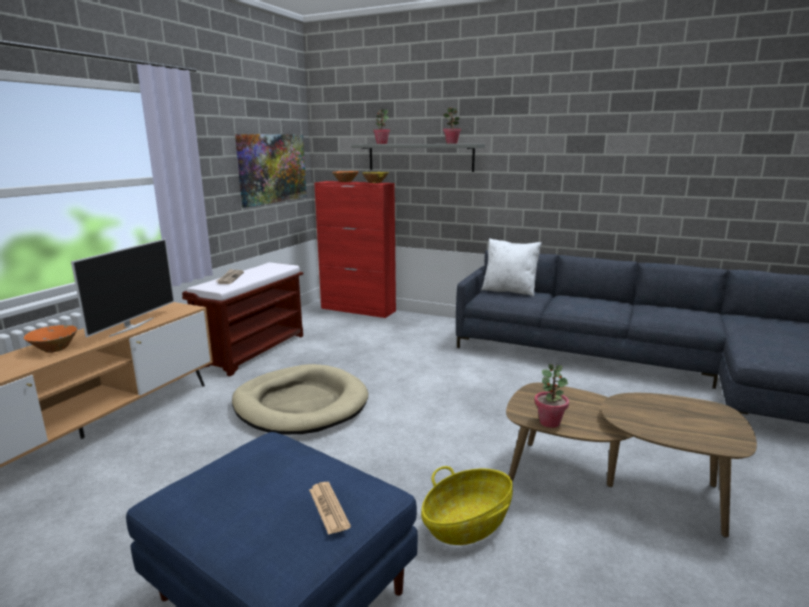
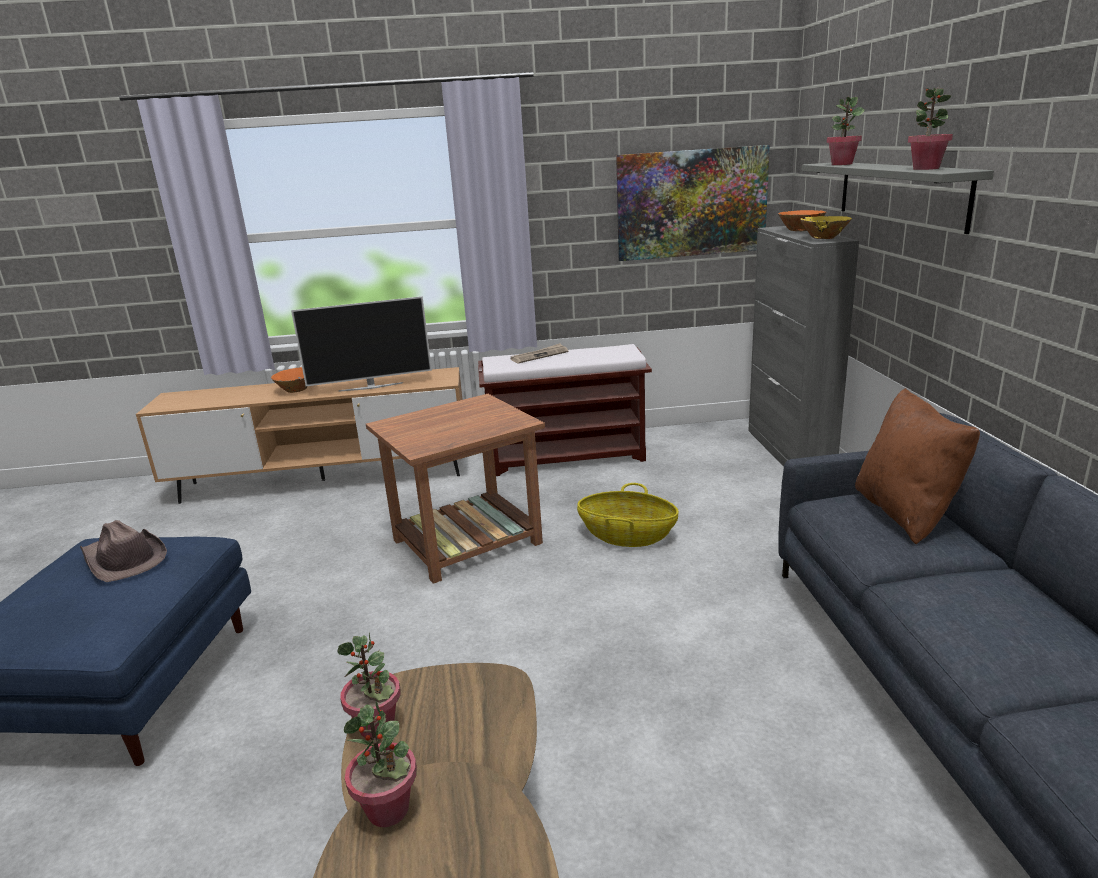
camera: 60 degrees right, 5 degrees up
beige dog bed [232,364,368,434] -> brown side table [366,394,545,584]
newspaper [309,482,351,535] -> none
red cabinet [314,181,396,318] -> grey cabinet [748,226,859,467]
basket [421,466,513,545] -> basket moved to [577,483,679,547]
white pillow [481,238,542,297] -> brown pillow [855,388,980,545]
none -> brown hat [80,520,167,582]
none -> potted plant [344,700,417,827]

